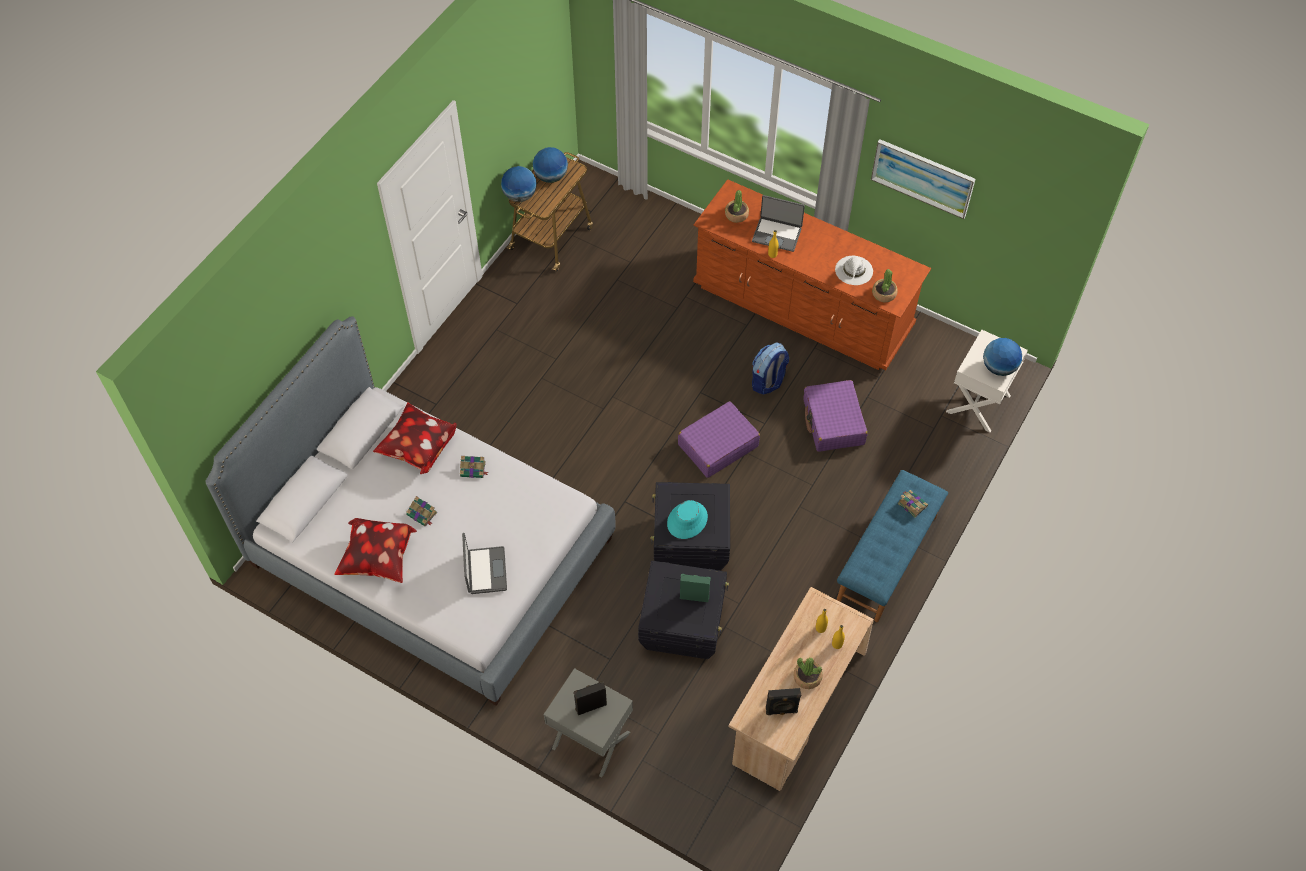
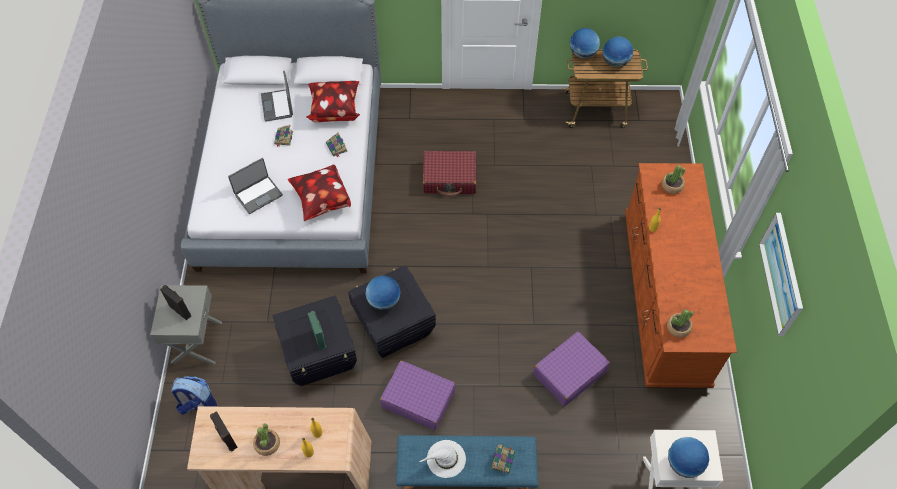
camera: 60 degrees right, 0 degrees up
pillow [334,518,417,583] -> pillow moved to [288,165,351,221]
turquoise hat [667,500,708,539] -> globe [365,276,401,310]
purple suitcase [678,401,760,478] -> purple suitcase moved to [380,361,456,430]
laptop [752,195,805,252] -> laptop moved to [261,71,293,122]
backpack [752,342,789,395] -> backpack moved to [171,376,217,415]
white hat [835,256,873,285] -> white hat moved to [419,440,466,478]
none -> red suitcase [423,151,477,196]

